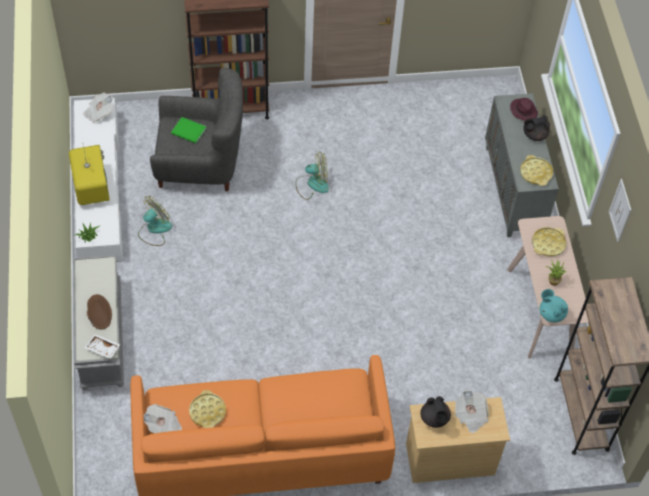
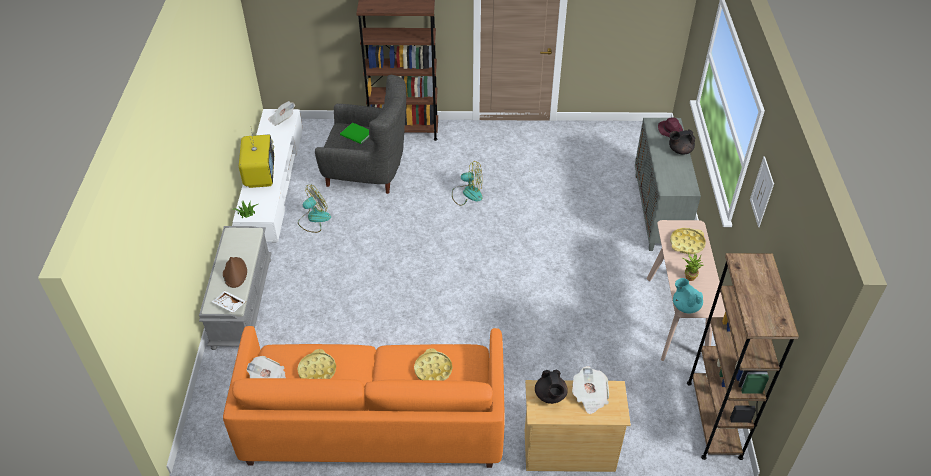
camera: 10 degrees right, 10 degrees down
yellow tray [520,155,553,186] -> yellow tray moved to [414,349,452,380]

